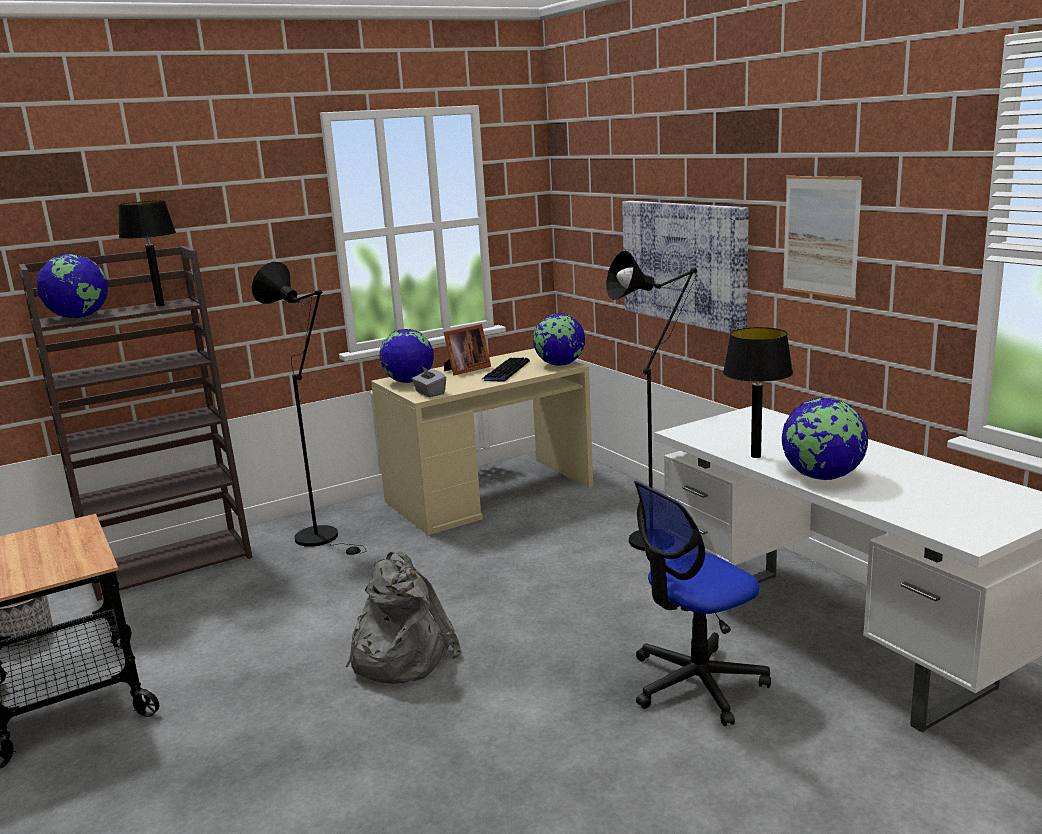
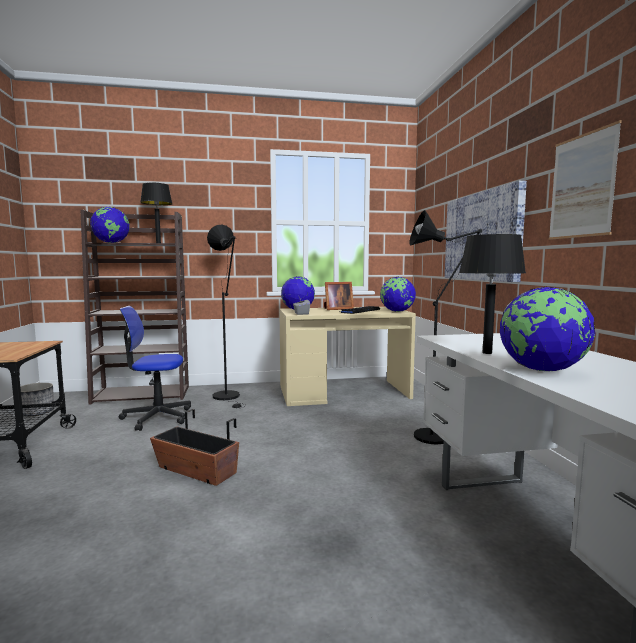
camera: 20 degrees right, 10 degrees down
grey backpack [345,550,461,684] -> planter [150,409,239,486]
office chair [634,481,771,726] -> office chair moved to [119,306,191,431]

